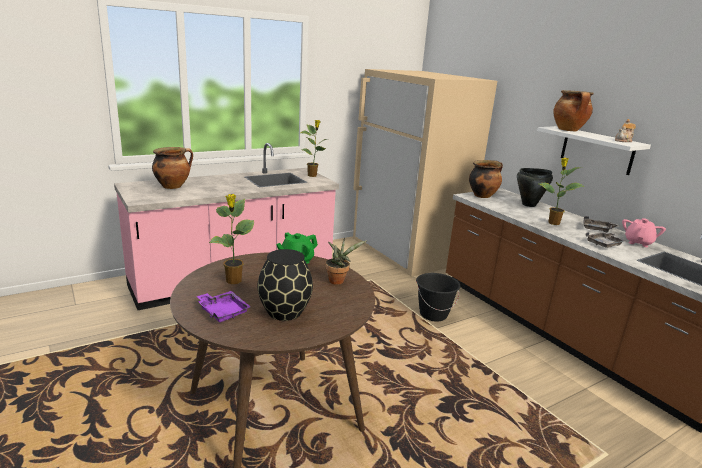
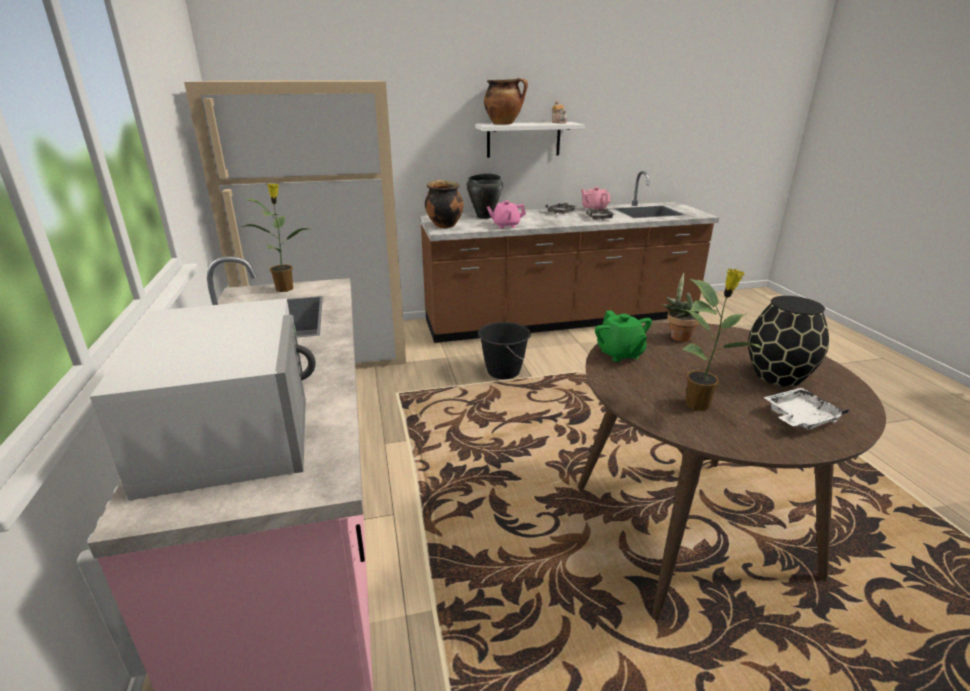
camera: 70 degrees left, 5 degrees up
cooking pot [152,147,193,189] -> white microwave [90,298,316,500]
purple tray [196,291,250,322] -> white tray [763,388,850,430]
potted plant [539,157,584,225] -> none
none -> pink teapot [487,201,526,229]

